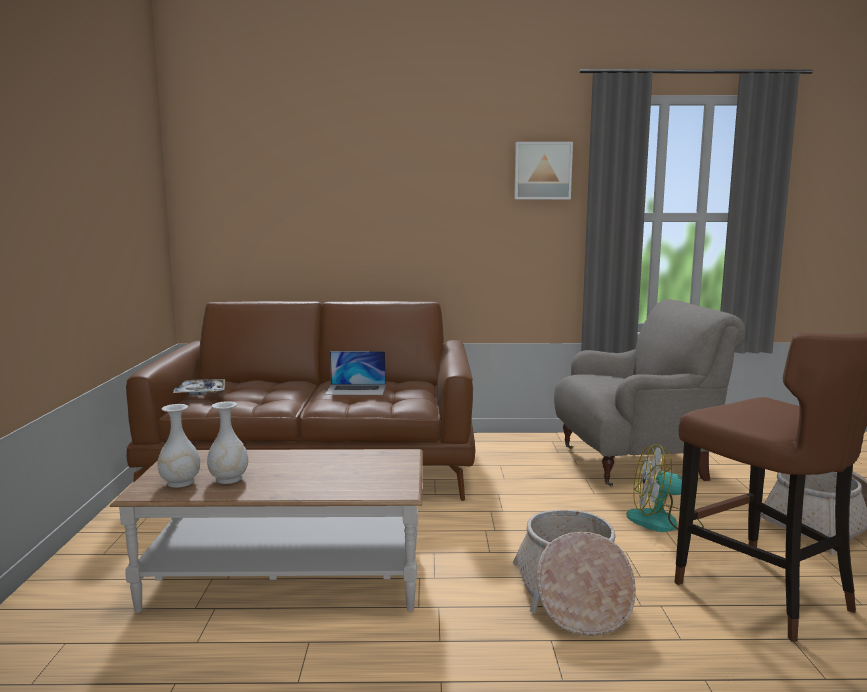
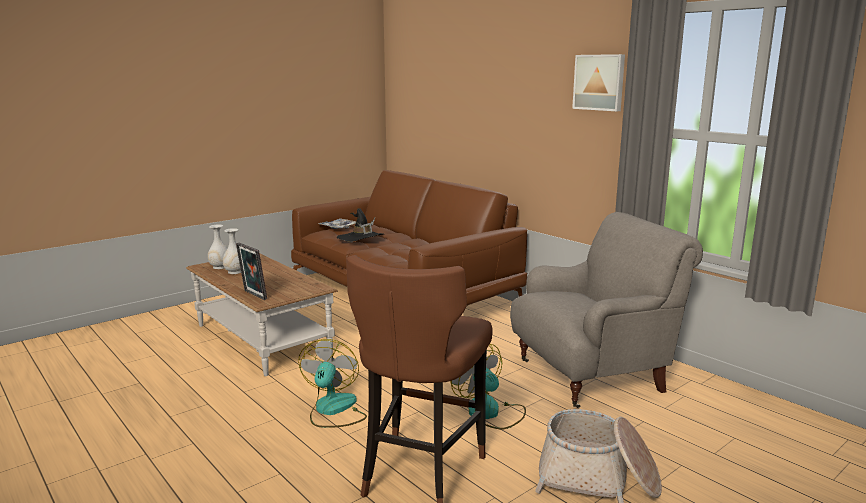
camera: 50 degrees right, 5 degrees up
laptop [325,351,386,395] -> none
basket [513,510,636,636] -> fan [298,339,367,428]
grey armchair [554,299,746,487] -> grey armchair turned 60 degrees counterclockwise [510,212,703,408]
none -> picture frame [236,243,267,300]
none -> black hat [337,208,384,242]

